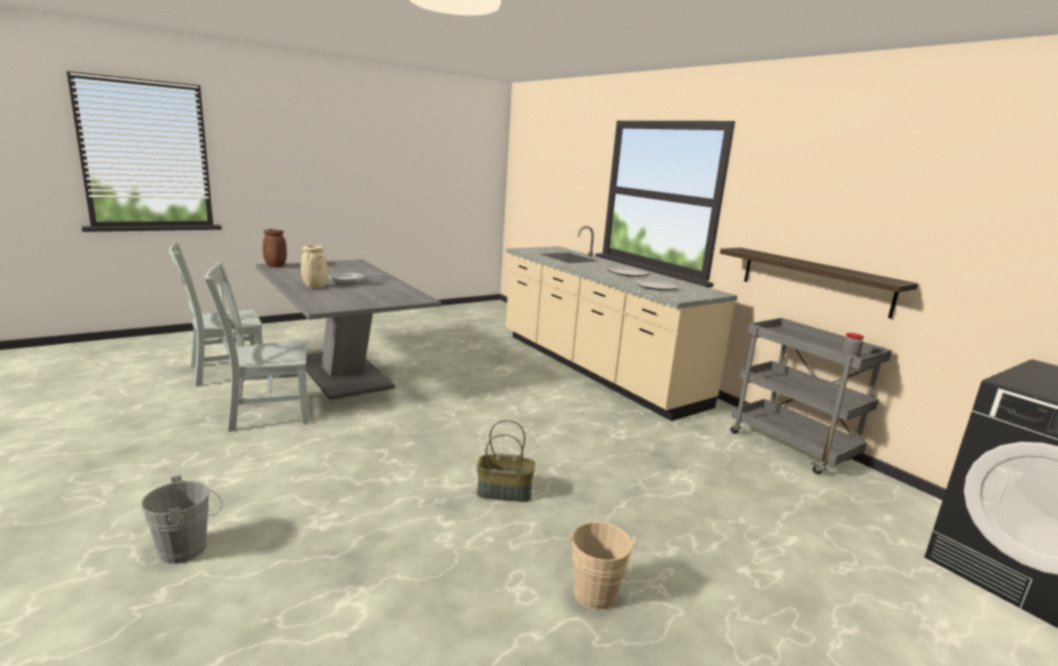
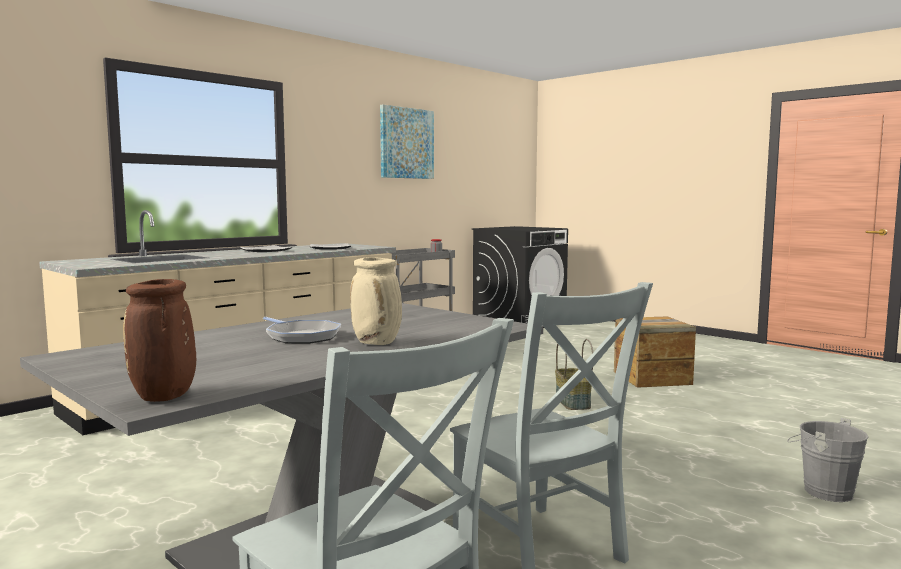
camera: 100 degrees left, 10 degrees down
beige bucket [569,522,636,610] -> crate [614,316,696,388]
shelf [720,248,918,319] -> none
none -> picture [380,105,434,179]

